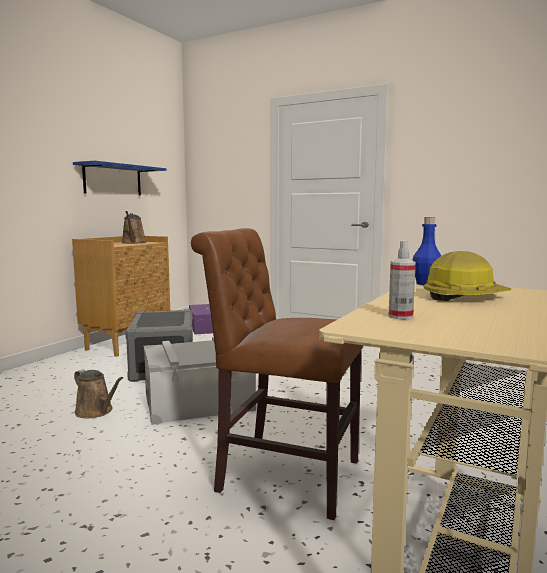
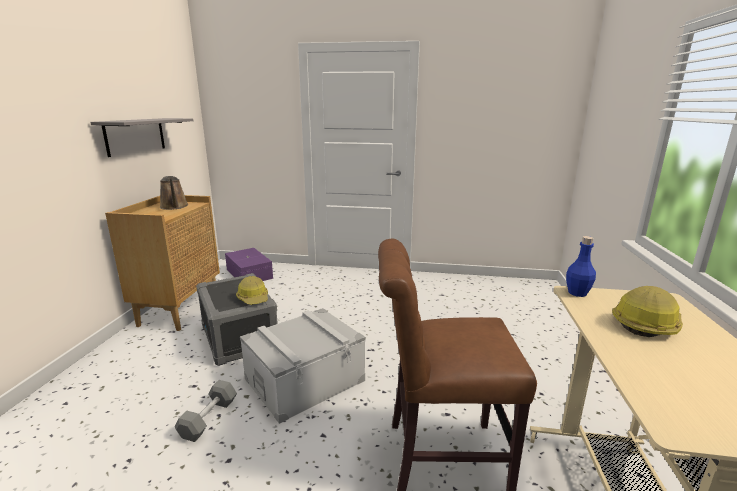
camera: 20 degrees left, 10 degrees up
blue shelf [73,161,166,195] -> grey shelf [90,118,193,157]
brown watering can [74,369,123,418] -> grey dumbbell [175,380,237,442]
spray bottle [389,240,416,319] -> none
none -> hard hat [236,276,268,305]

